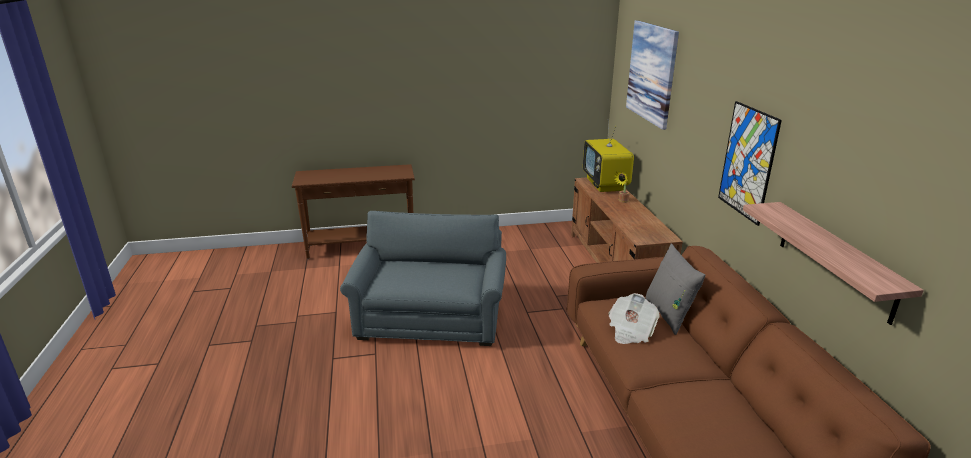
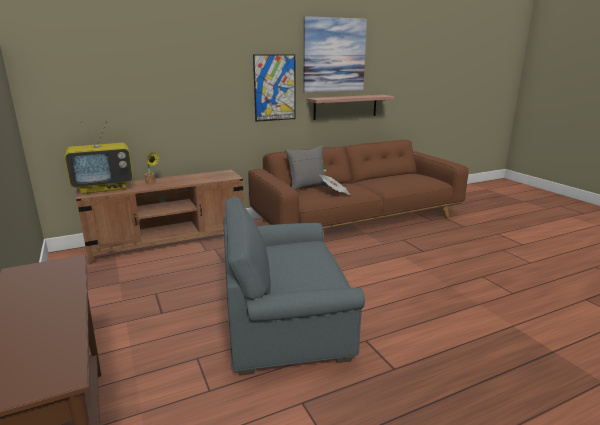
camera: 105 degrees left, 5 degrees down
picture [626,20,679,130] -> picture moved to [304,16,367,93]

